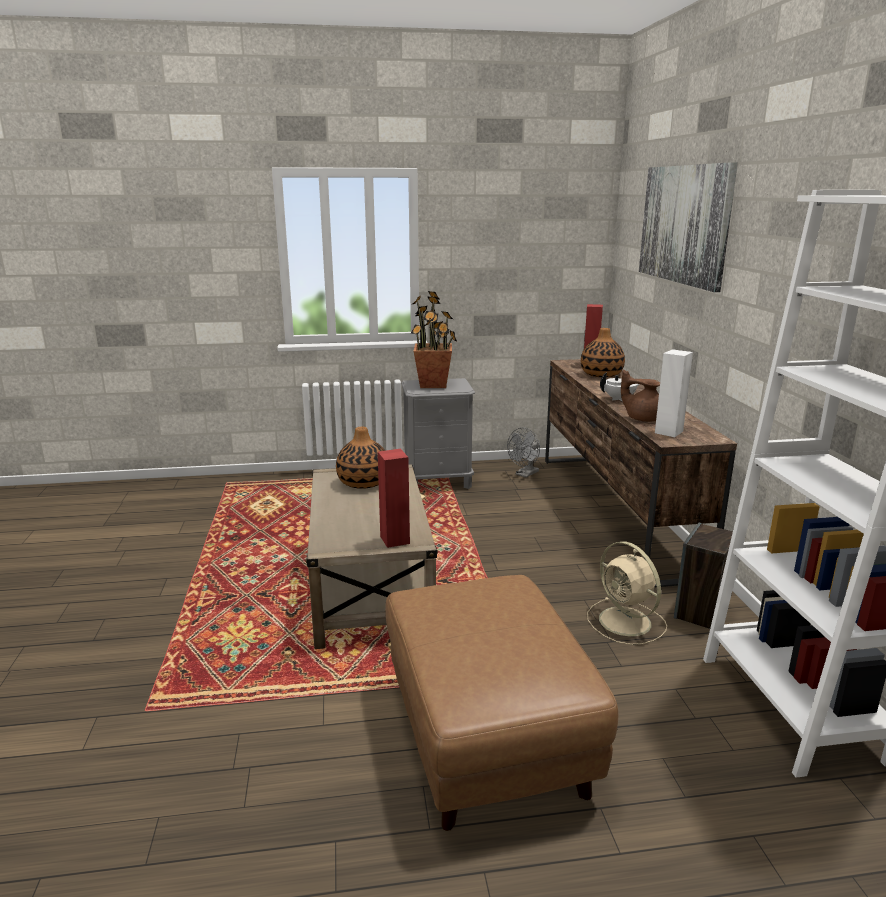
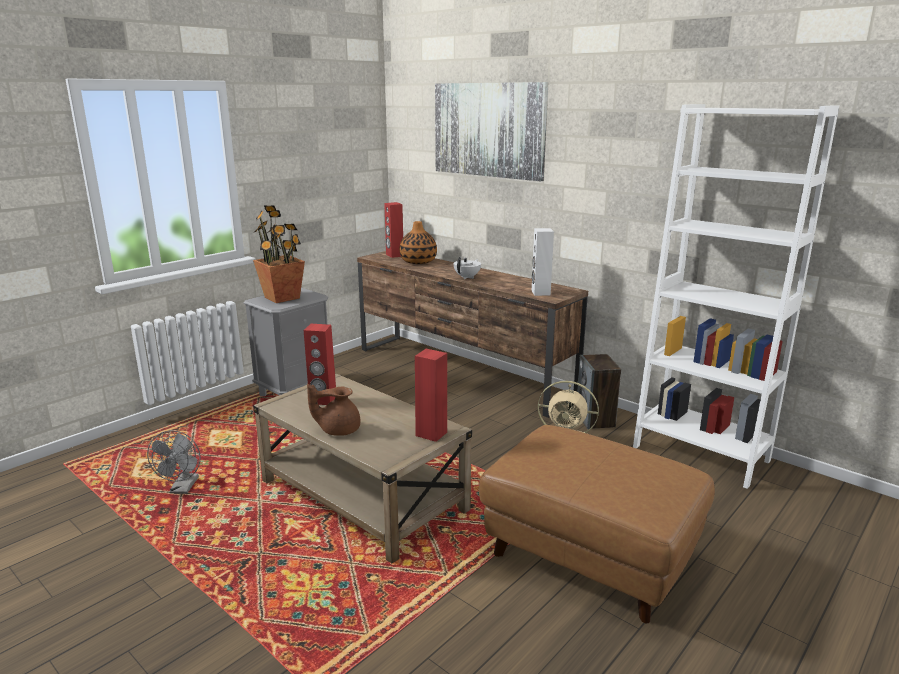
camera: 40 degrees left, 0 degrees up
vase [336,427,385,489] -> red speaker [304,324,336,405]
grey fan [507,428,540,478] -> grey fan moved to [147,430,201,494]
brown teapot [621,370,660,422] -> brown teapot moved to [307,384,360,436]

